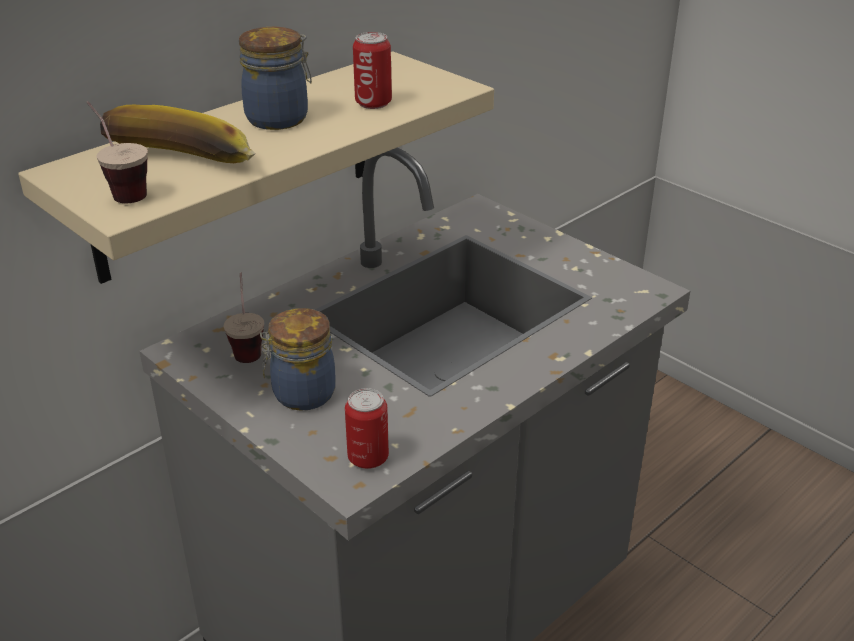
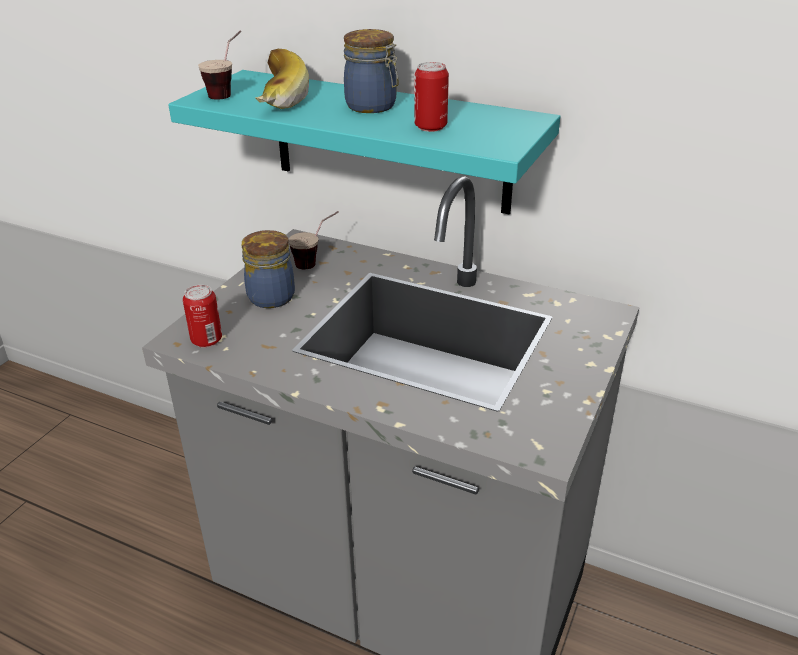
camera: 70 degrees right, 0 degrees up
beige shelf [18,51,494,284] -> turquoise shelf [168,70,560,214]

